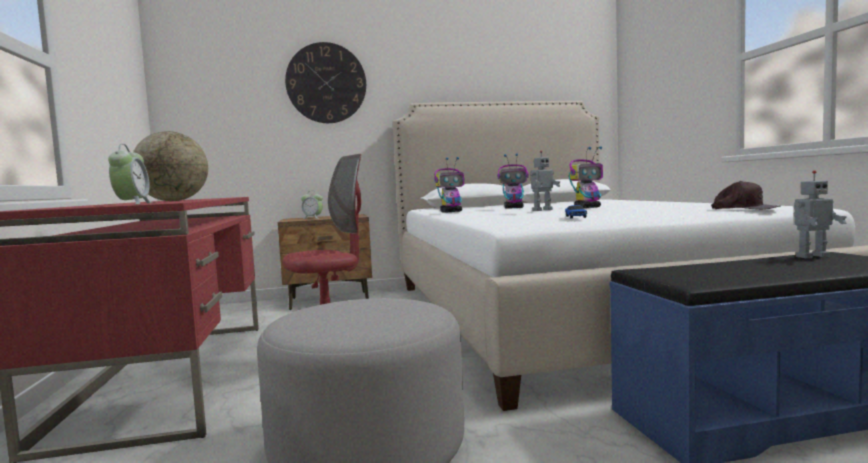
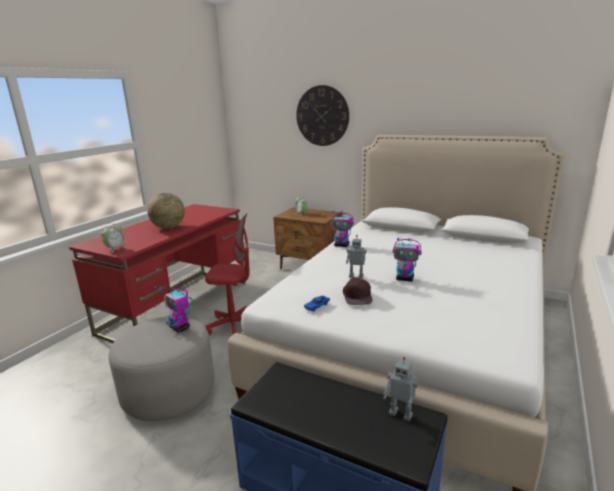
camera: 40 degrees right, 15 degrees up
toy robot [498,153,529,209] -> toy robot moved to [154,286,193,332]
brown cap [711,181,780,210] -> brown cap moved to [343,277,372,305]

